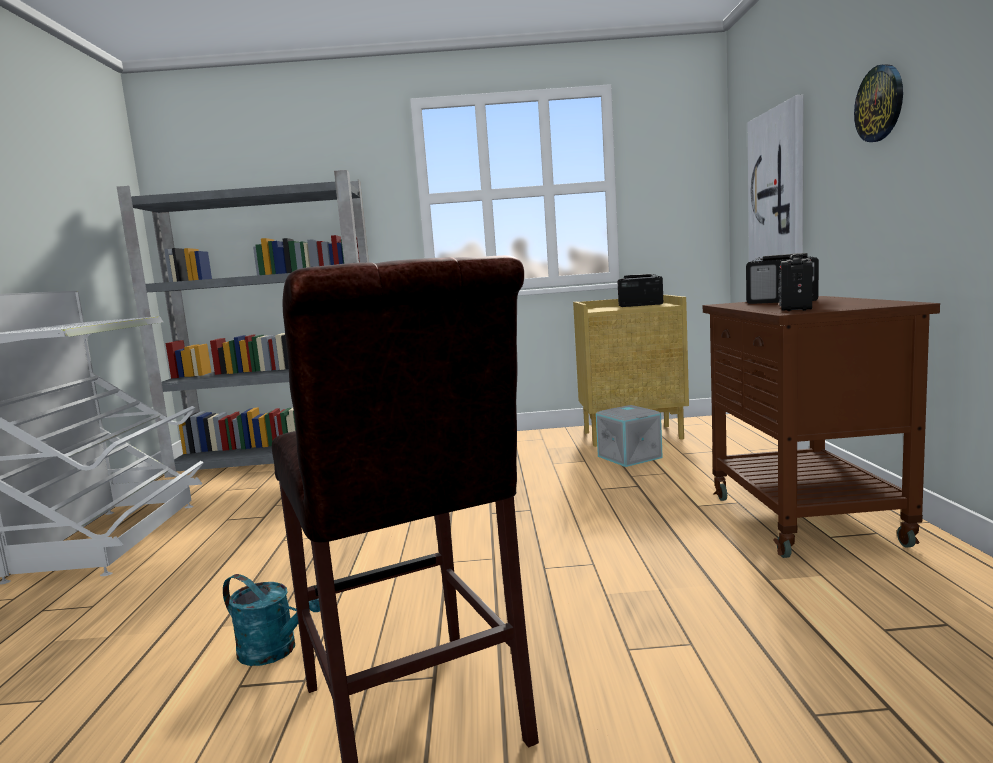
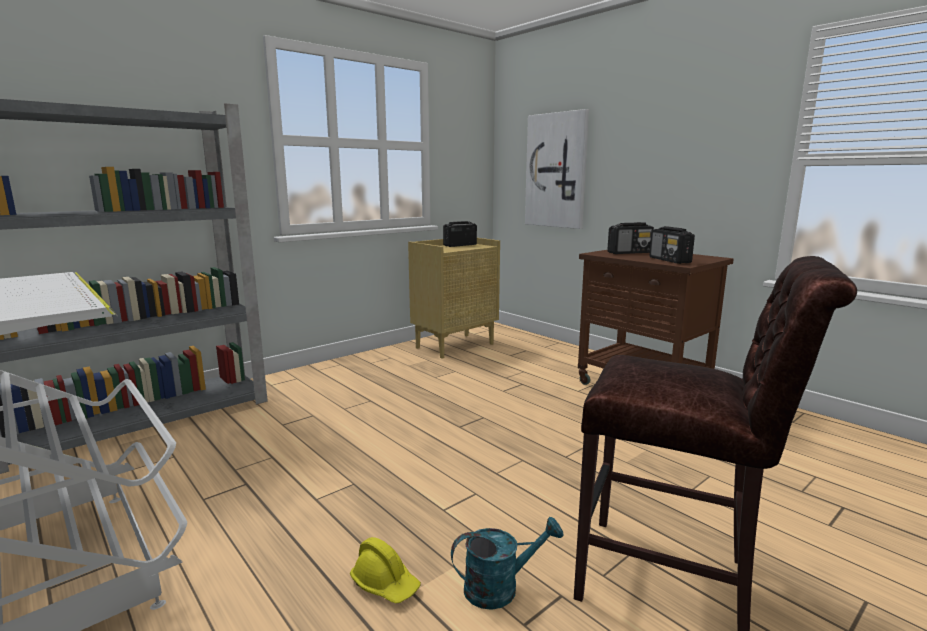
camera: 40 degrees left, 5 degrees up
grey storage box [596,405,663,467] -> none
wall clock [854,64,903,142] -> none
none -> yellow hard hat [350,537,421,604]

